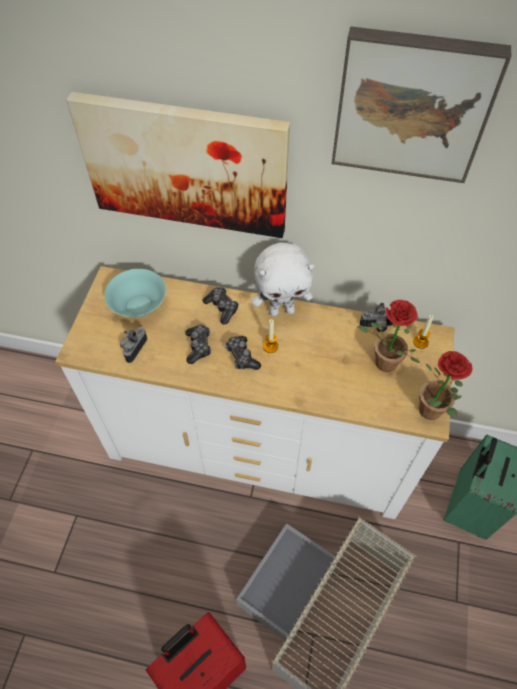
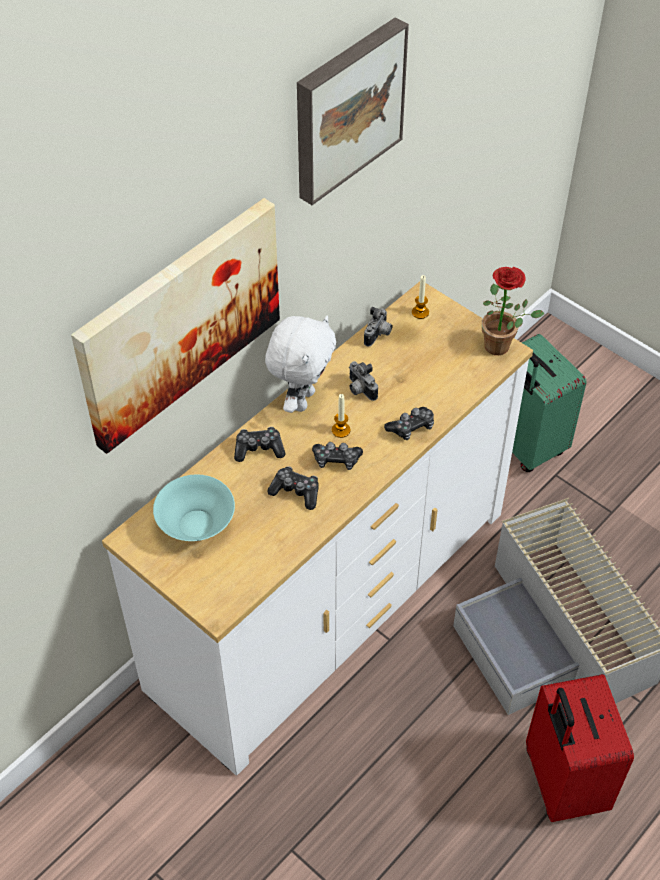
camera: 60 degrees left, 5 degrees down
camera [120,327,147,363] -> camera moved to [349,361,378,401]
potted plant [357,300,420,372] -> none
none -> game controller [384,407,434,440]

